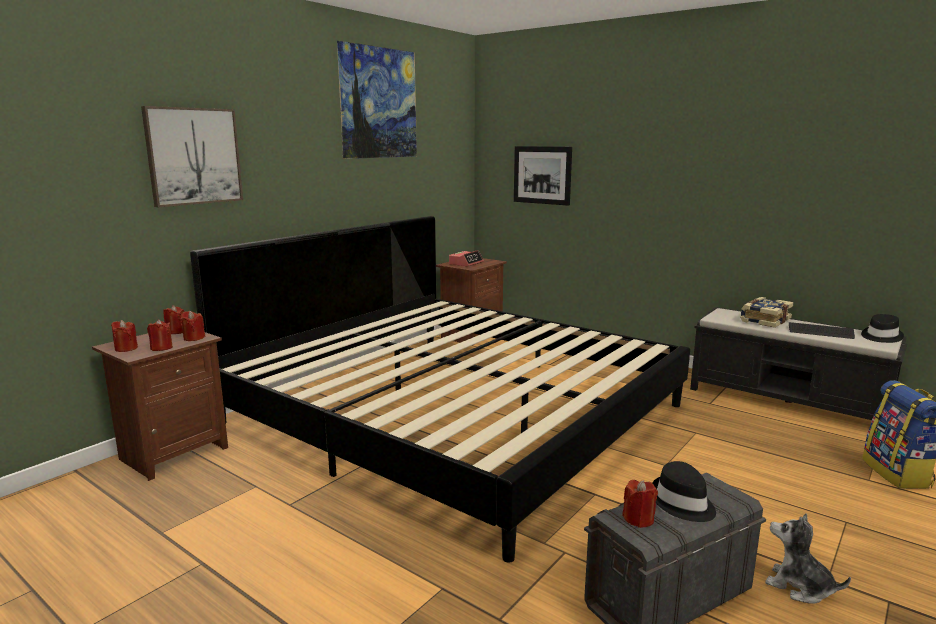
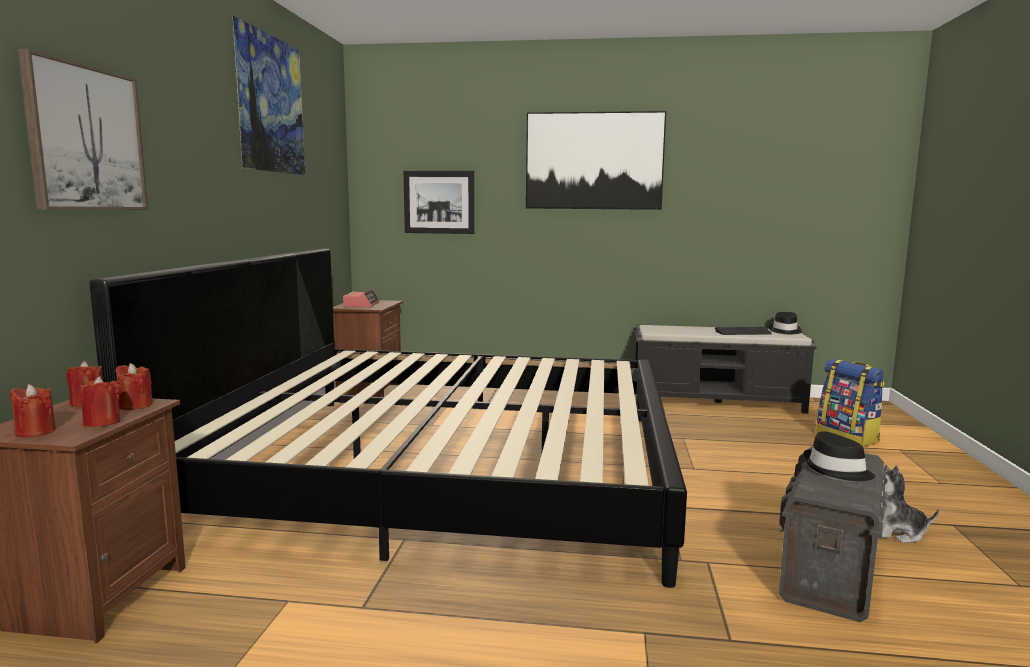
camera: 30 degrees left, 5 degrees down
red candle [622,480,658,528] -> none
book [740,297,793,328] -> none
none -> picture [526,111,666,210]

